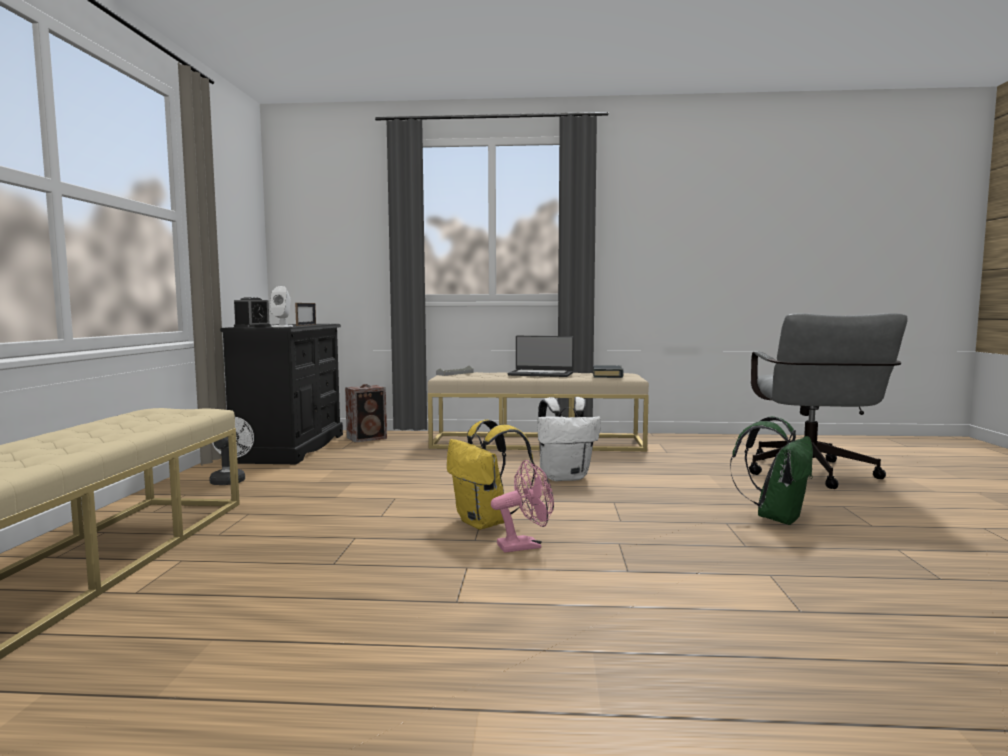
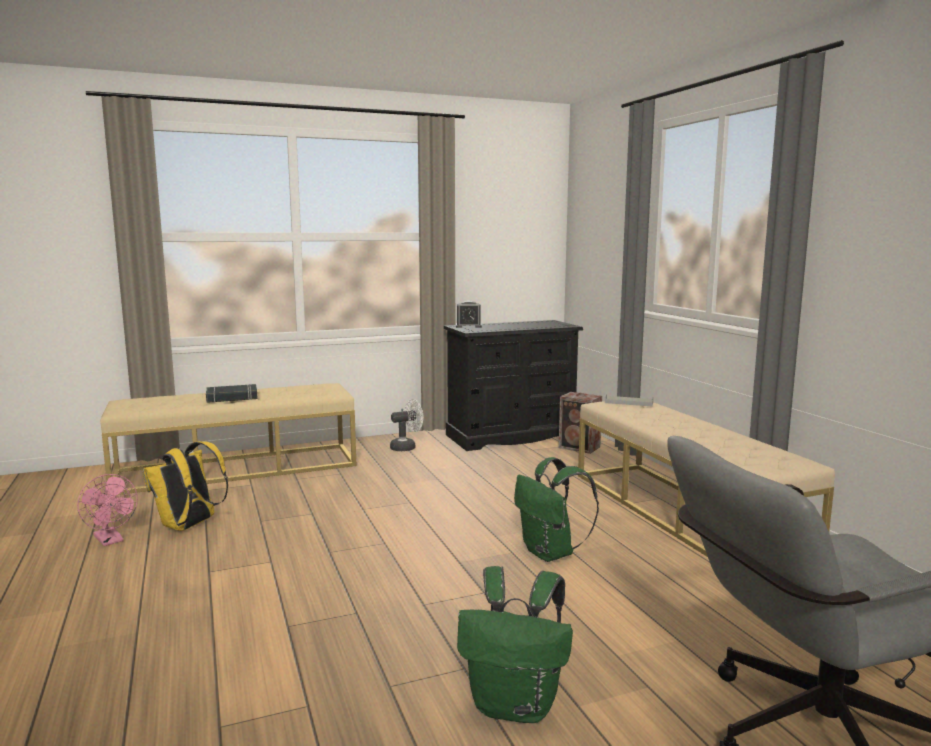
camera: 65 degrees right, 5 degrees up
white speaker [270,286,293,327] -> none
picture frame [295,303,316,326] -> none
yellow backpack [447,420,535,530] -> yellow backpack moved to [142,441,228,531]
pink fan [491,460,554,553] -> pink fan moved to [77,474,138,546]
laptop [508,336,574,377] -> none
white backpack [538,397,601,481] -> green backpack [514,457,599,562]
black book [593,365,623,378] -> black book moved to [206,384,258,403]

